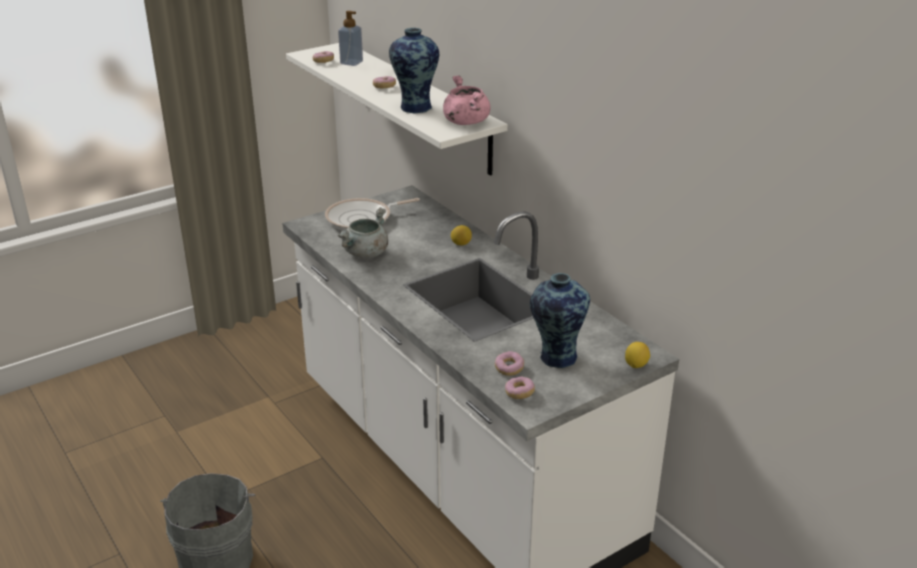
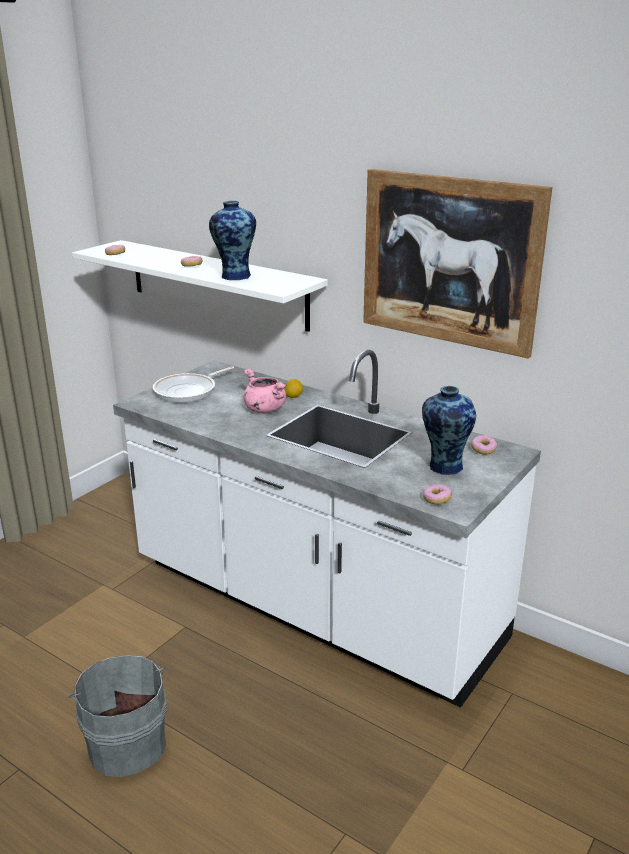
camera: 20 degrees left, 5 degrees down
grey cooking pot [337,207,388,258] -> none
soap dispenser [338,11,363,66] -> none
pink cooking pot [443,76,490,125] -> pink cooking pot moved to [244,369,286,413]
donut [495,351,524,376] -> donut moved to [471,435,497,455]
lemon [625,342,650,368] -> none
none -> picture [363,169,552,359]

